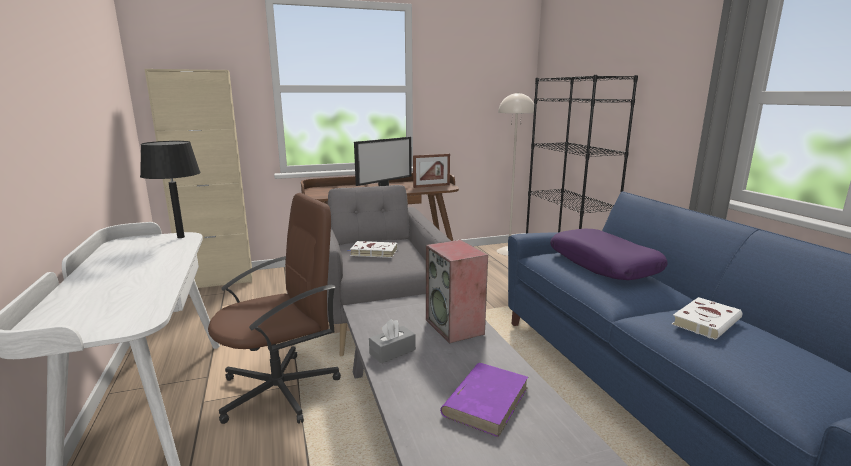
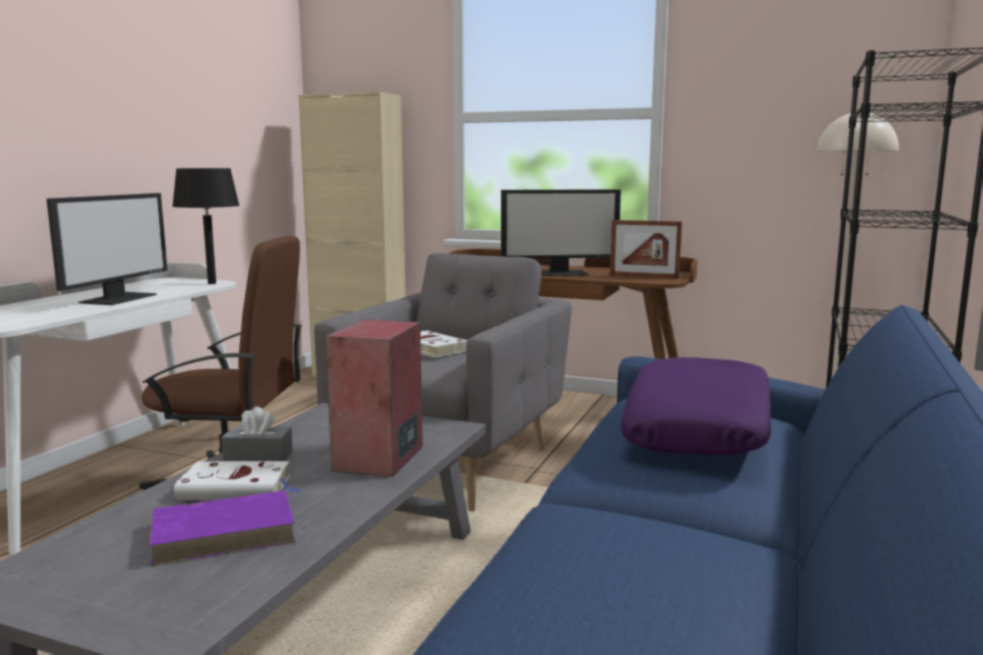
camera: 40 degrees right, 5 degrees down
white book [672,297,742,340] -> white book moved to [174,461,301,500]
none -> monitor [46,193,167,305]

